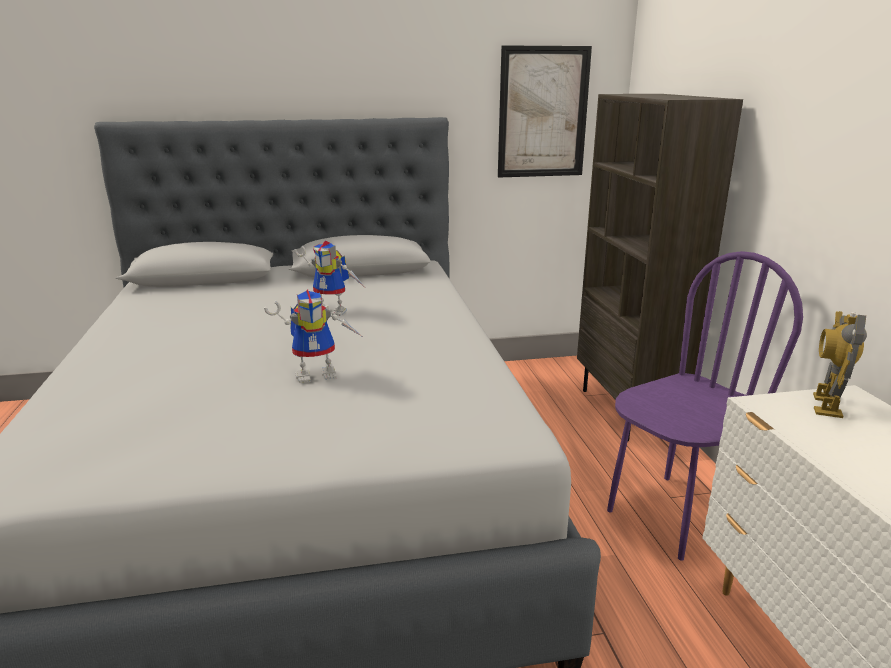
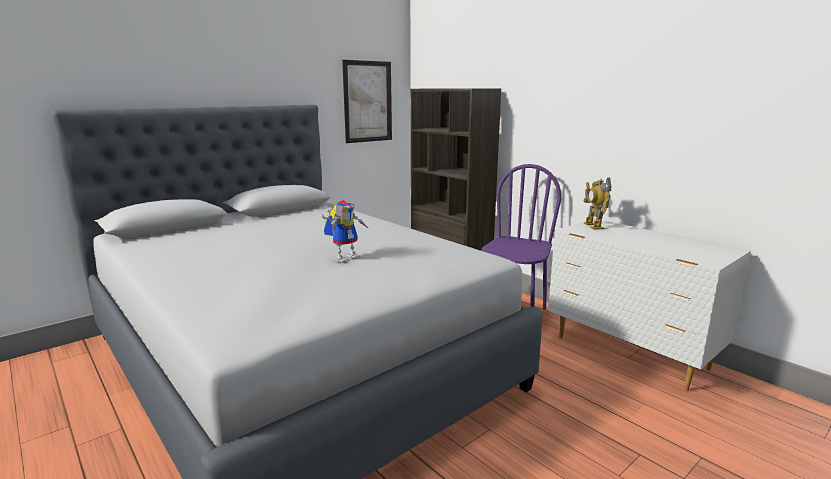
camera: 30 degrees left, 5 degrees down
toy robot [294,241,364,316] -> none

